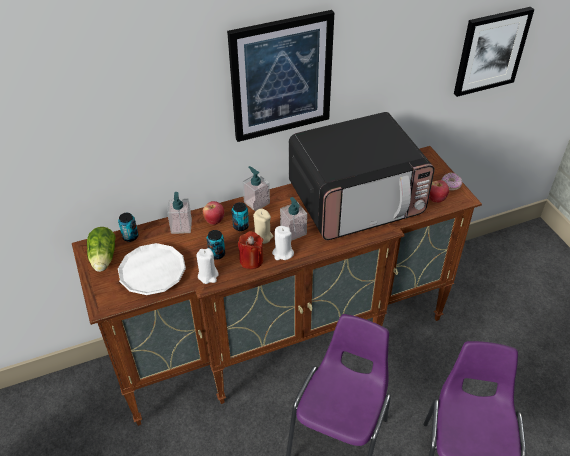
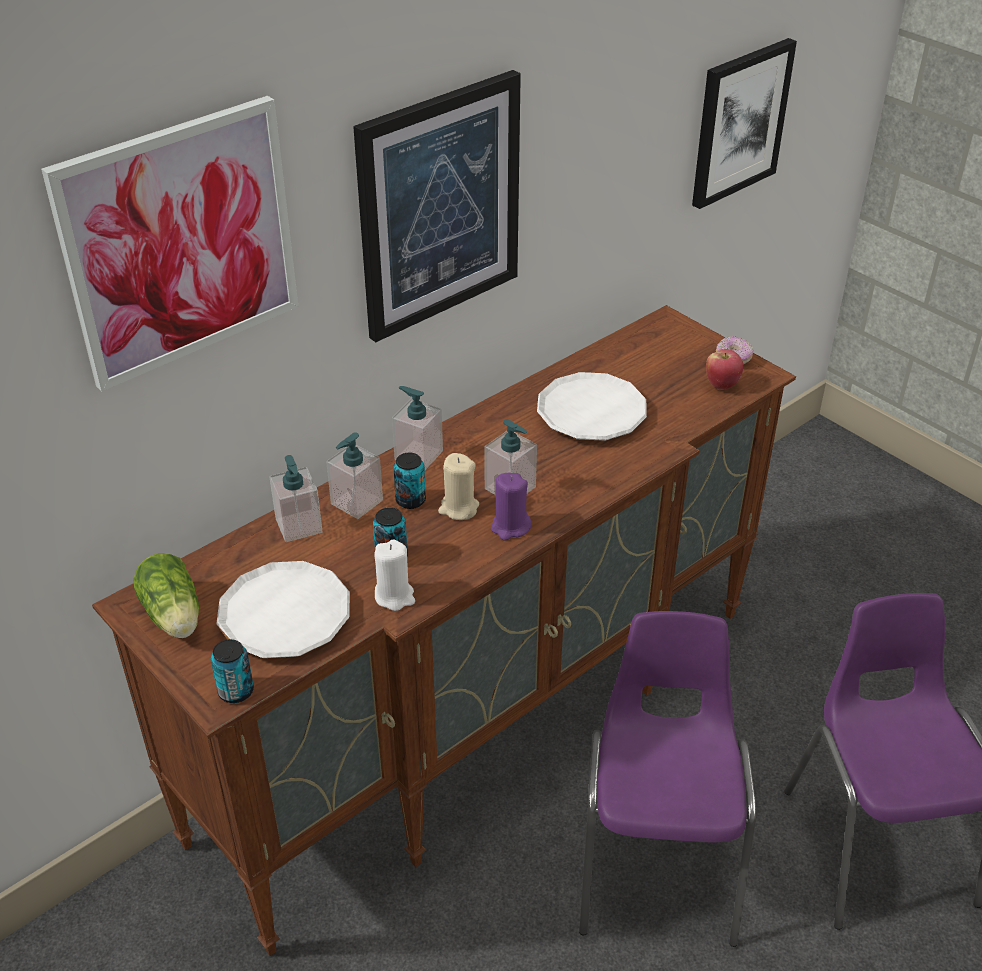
camera: 20 degrees left, 5 degrees down
can [118,213,139,242] -> can moved to [211,639,254,703]
apple [203,201,224,225] -> soap dispenser [326,432,383,519]
red candle [238,231,264,269] -> none
white candle [272,226,294,260] -> purple candle [491,473,532,541]
microwave [289,112,435,240] -> white plate [537,372,647,441]
none -> picture [41,96,298,391]

